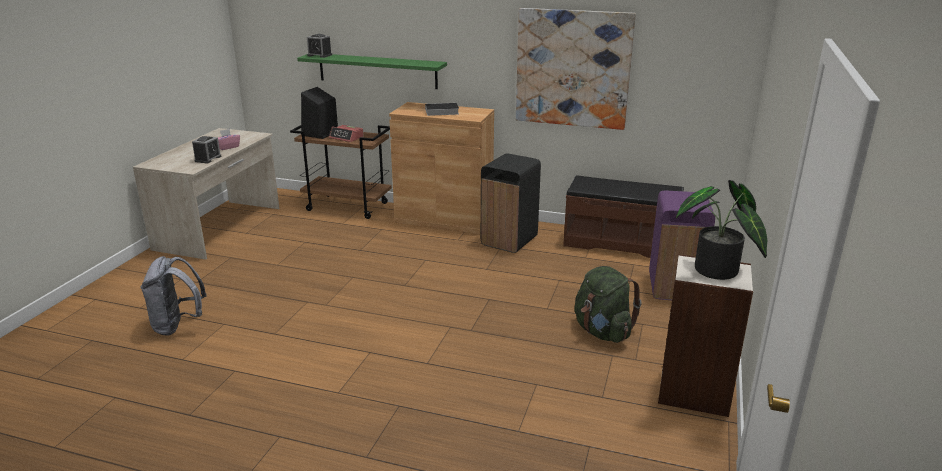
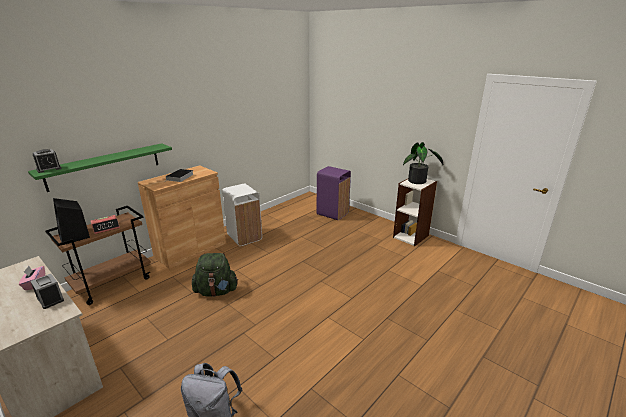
camera: 65 degrees left, 0 degrees up
black trash can [481,153,541,253] -> white trash can [222,184,262,246]
picture [516,8,636,130] -> none
brown bench [563,175,684,258] -> none
green backpack [574,266,642,343] -> green backpack moved to [192,253,238,297]

